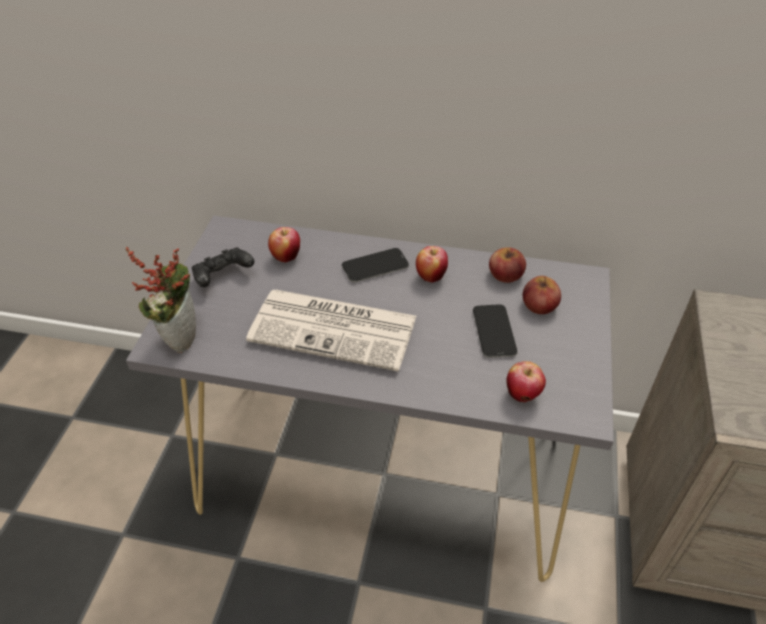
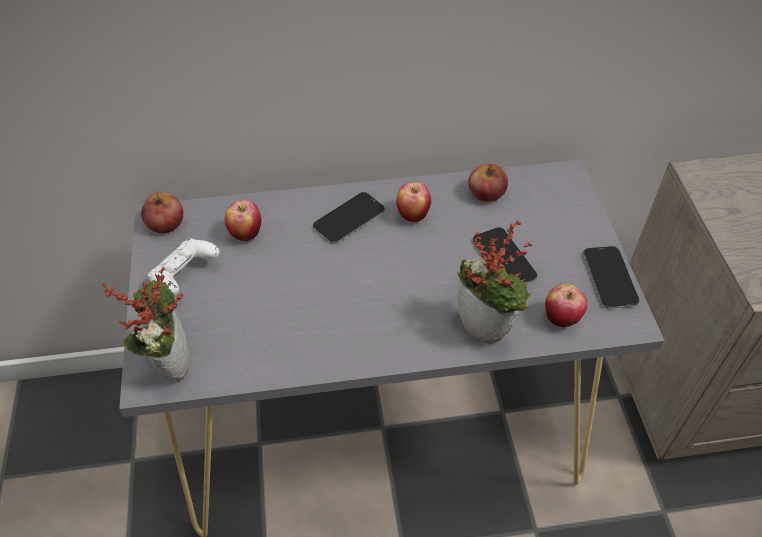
camera: 20 degrees left, 5 degrees up
black game controller [192,247,254,287] -> white game controller [148,238,220,296]
newspaper [246,290,417,371] -> none
apple [523,276,561,314] -> apple moved to [141,192,183,233]
none -> potted plant [457,220,532,344]
none -> phone [583,246,639,309]

